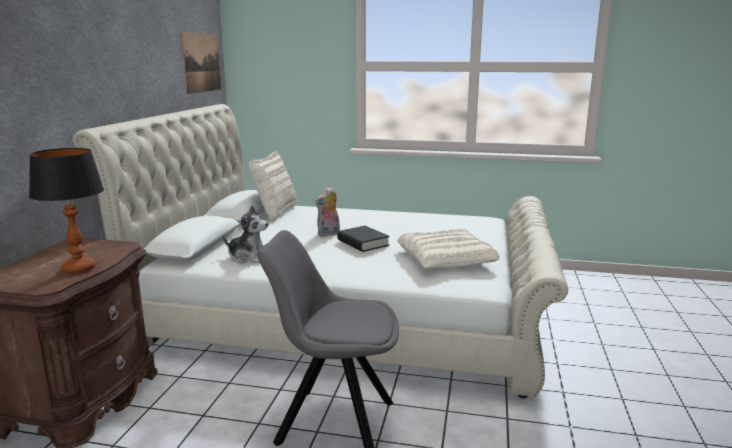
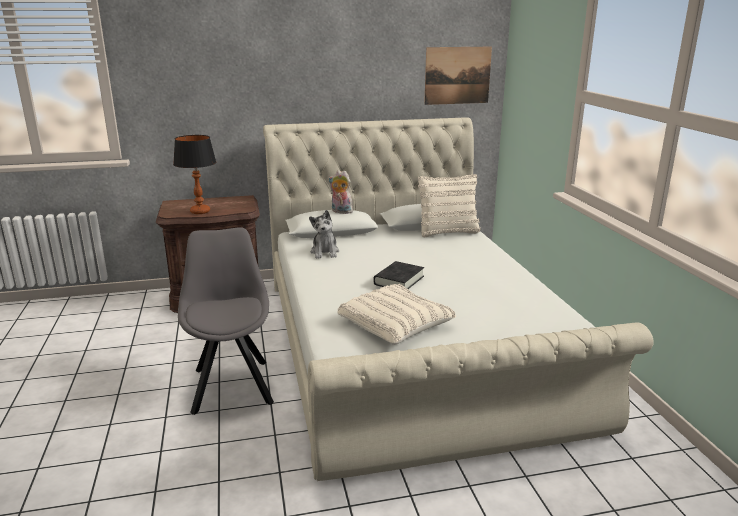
camera: 65 degrees right, 5 degrees up
plush toy [315,186,340,237] -> plush toy moved to [328,170,353,214]

